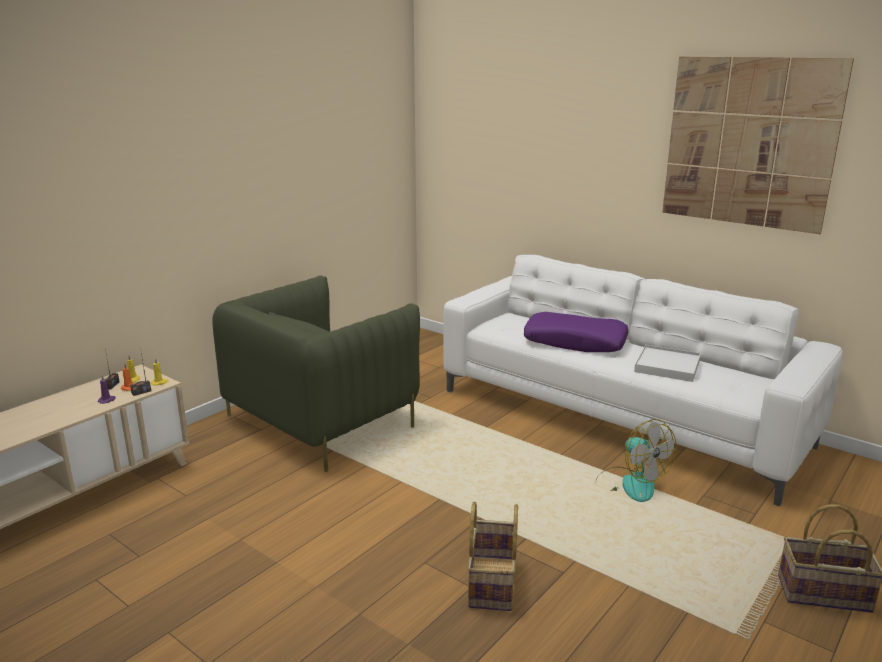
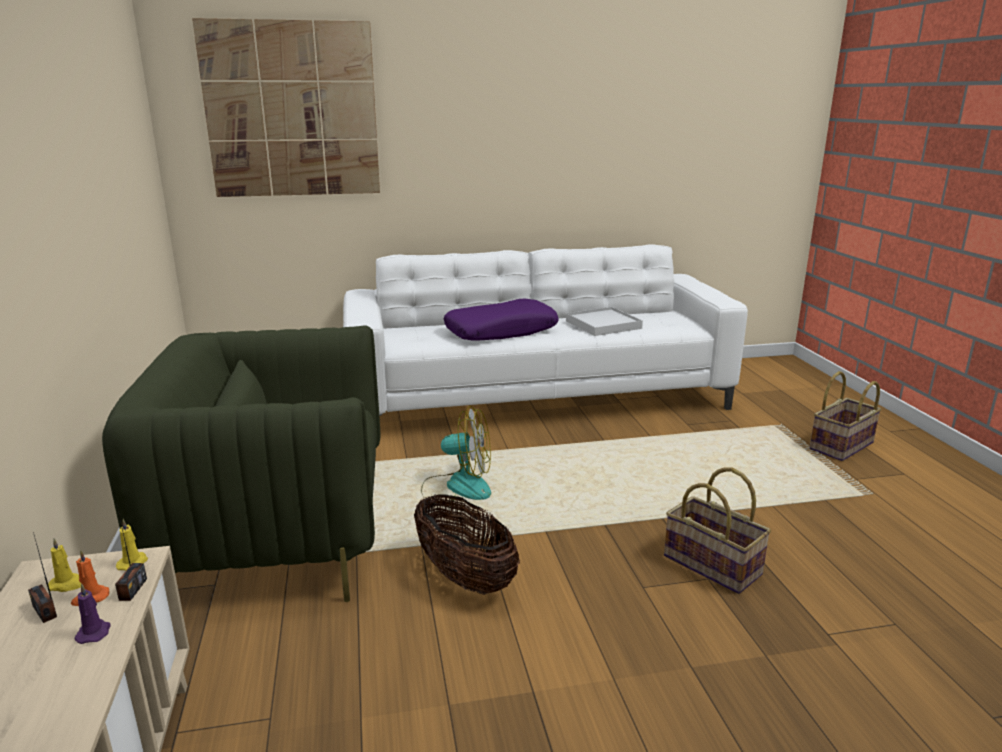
camera: 50 degrees left, 0 degrees up
green armchair [212,276,420,472] -> green armchair turned 90 degrees clockwise [102,325,380,602]
fan [598,419,676,502] -> fan moved to [421,406,491,501]
picture [662,57,854,234] -> picture moved to [192,18,380,197]
none -> basket [414,494,520,595]

